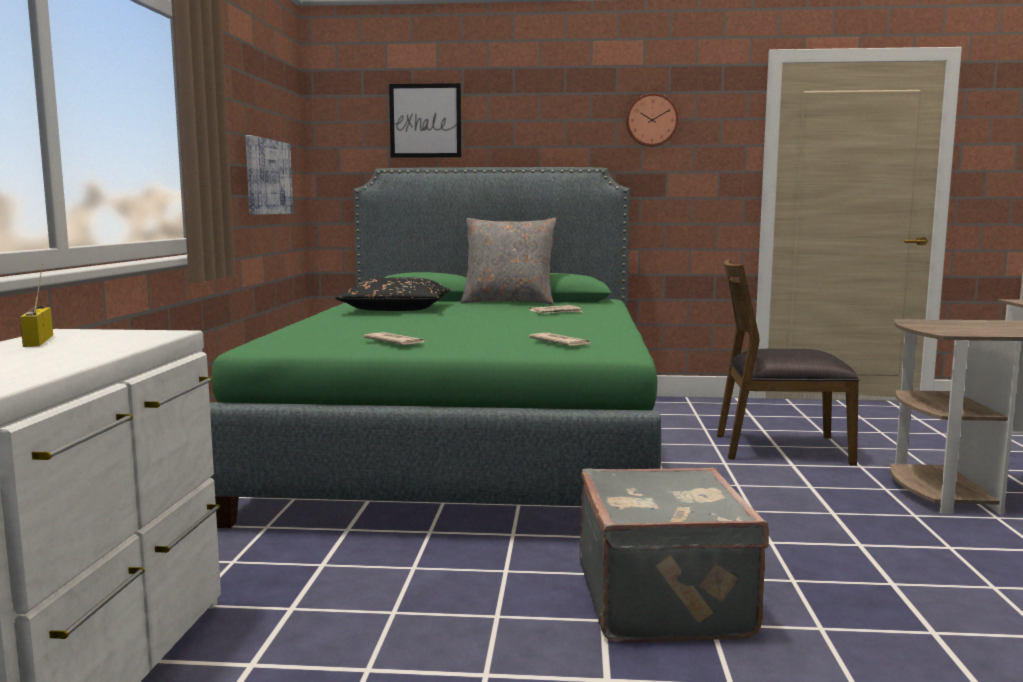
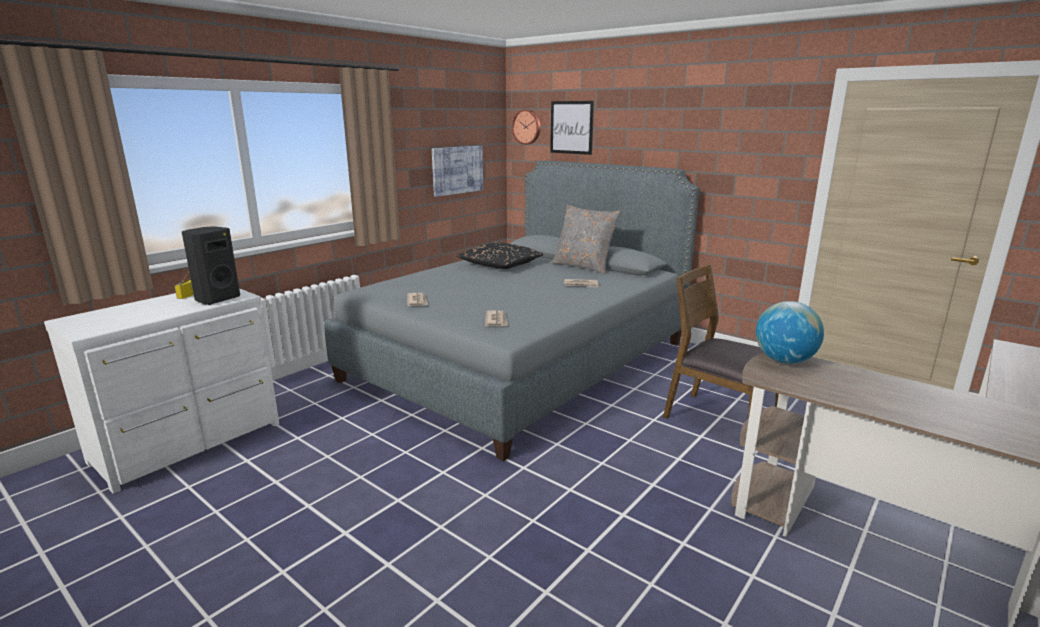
camera: 35 degrees right, 10 degrees up
green bed [210,167,661,528] -> grey bed [324,161,700,461]
grey suitcase [579,468,769,642] -> none
wall clock [626,93,679,147] -> wall clock moved to [512,110,541,145]
none -> black speaker [182,226,240,305]
none -> globe [756,301,824,364]

